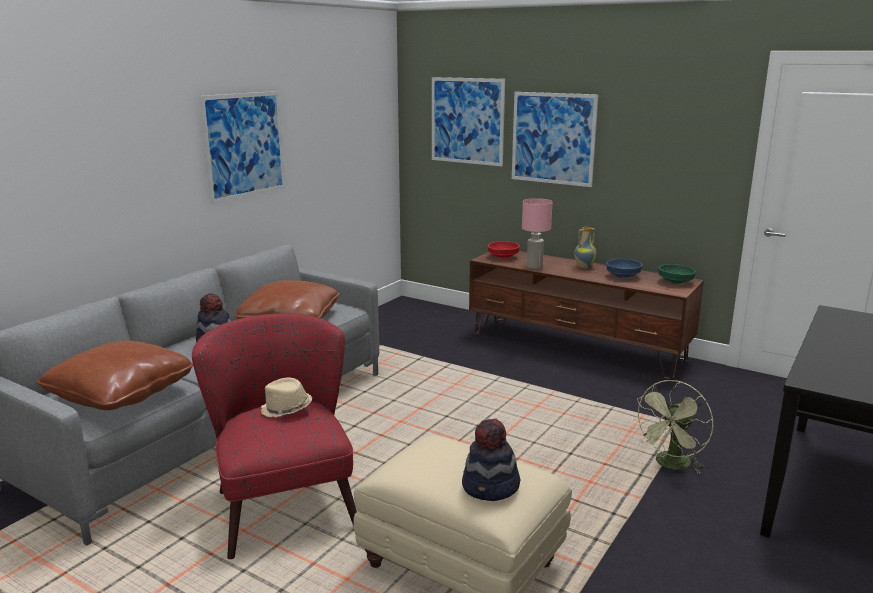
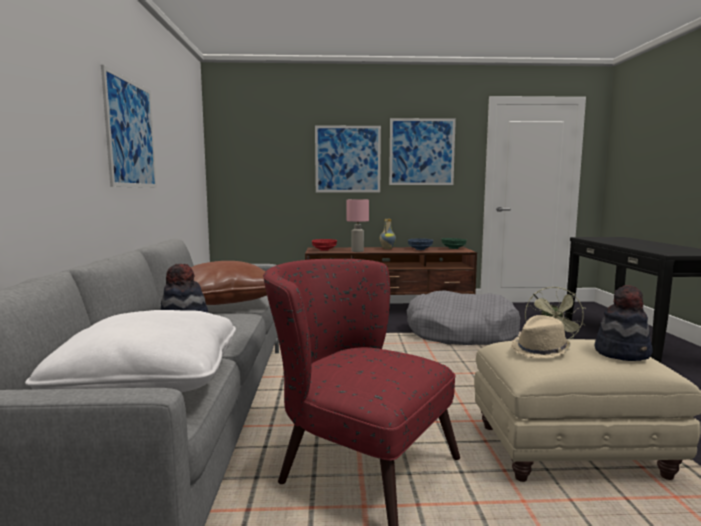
camera: 35 degrees left, 10 degrees down
brown pillow [37,341,193,410] -> white pillow [25,310,236,392]
beige hat [261,378,313,417] -> beige hat moved to [511,315,570,359]
picture [432,77,505,166] -> picture moved to [389,118,456,185]
none -> grey dog bed [407,290,520,345]

